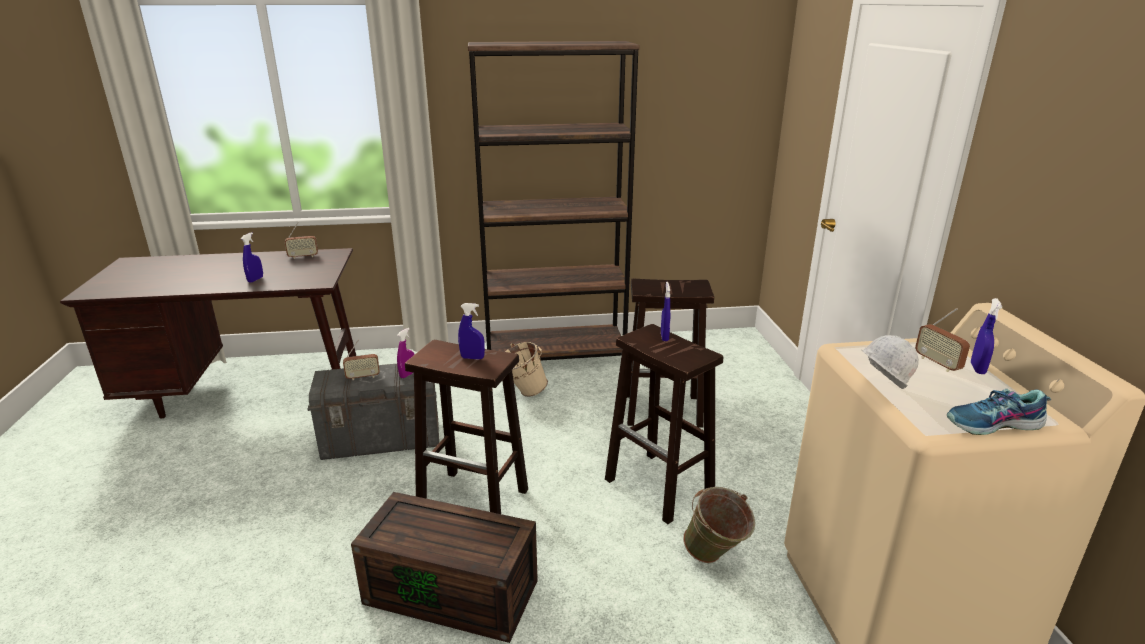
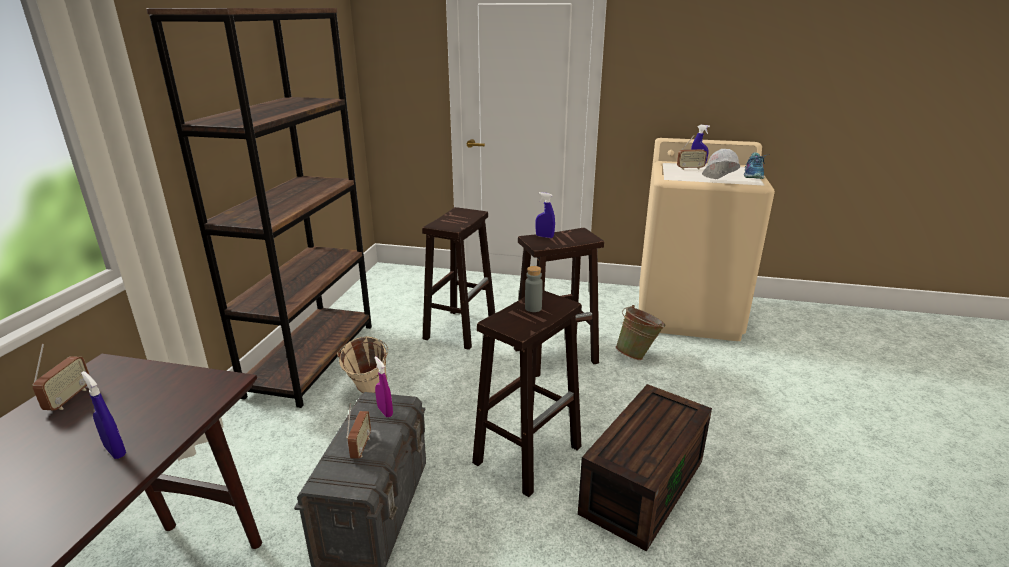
camera: 70 degrees left, 0 degrees up
blue spray bottle [458,303,485,360] -> grey bottle [525,266,543,312]

